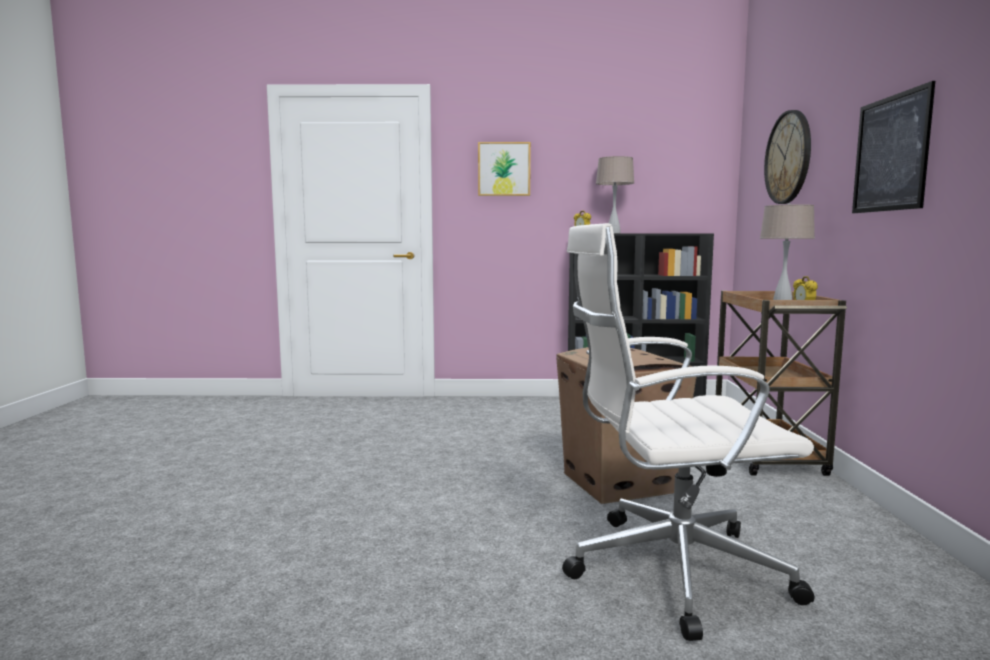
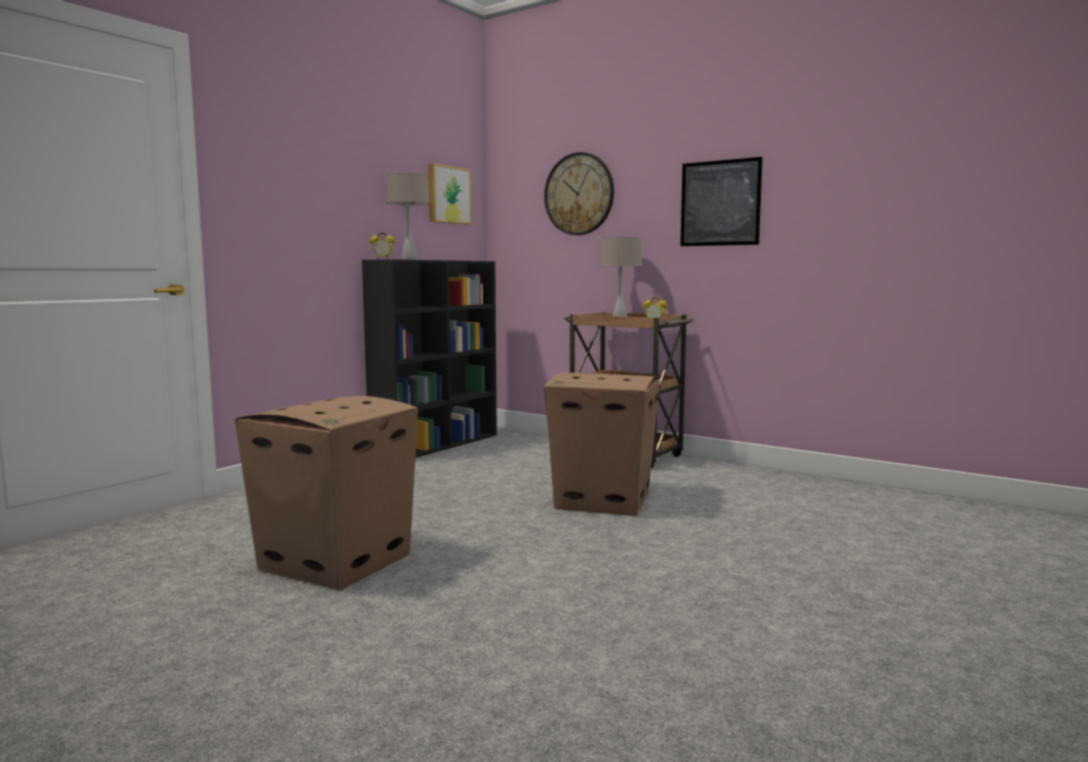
camera: 55 degrees left, 0 degrees up
picture [478,142,531,196] -> picture moved to [428,163,472,225]
white office chair [562,223,815,641] -> none
none -> cardboard box [234,396,418,591]

